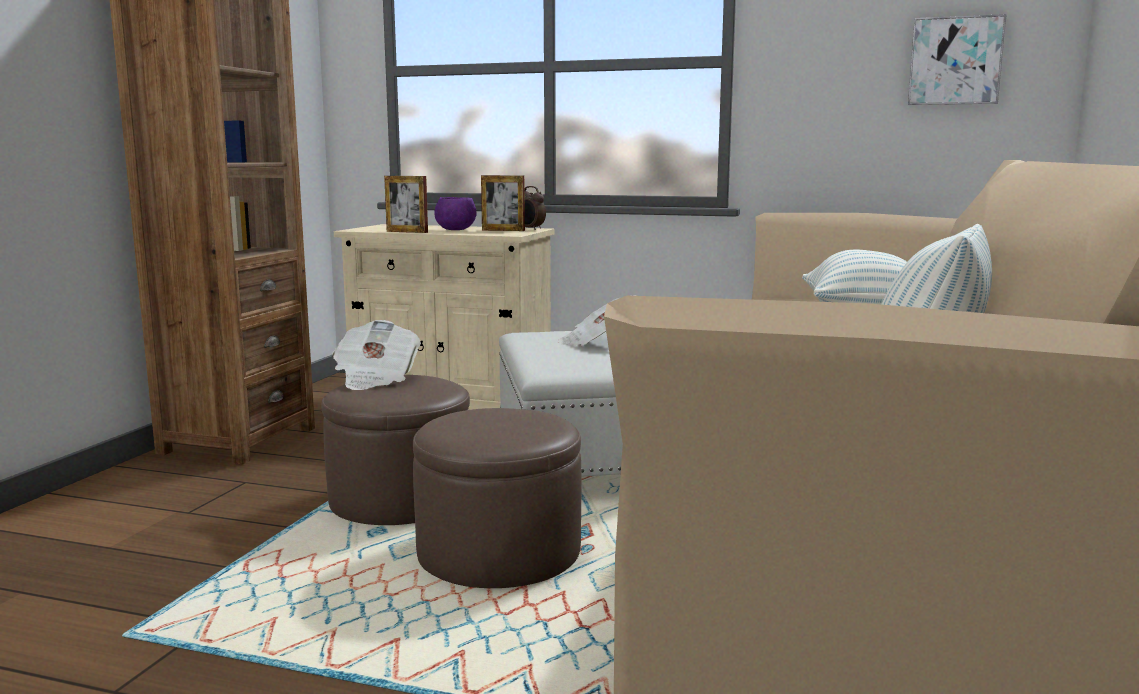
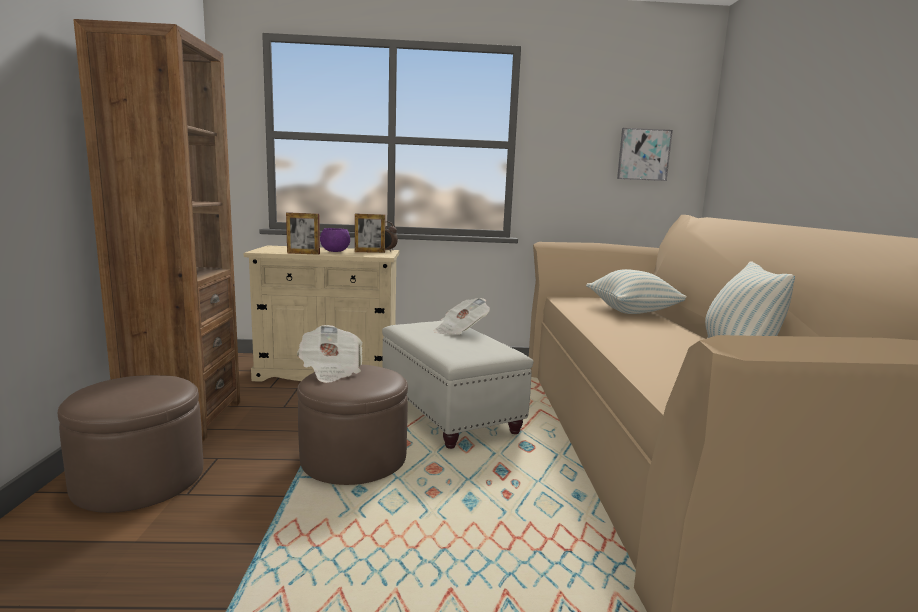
camera: 20 degrees left, 0 degrees up
brown ottoman [413,408,582,588] -> brown ottoman moved to [58,375,203,513]

